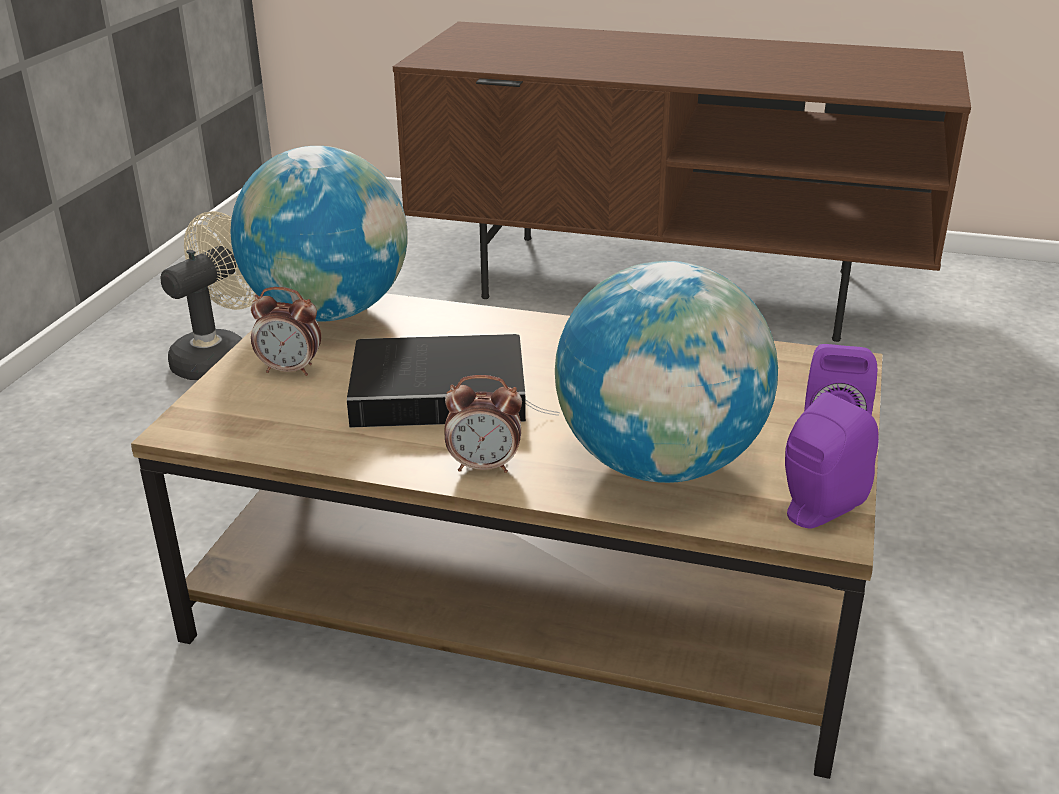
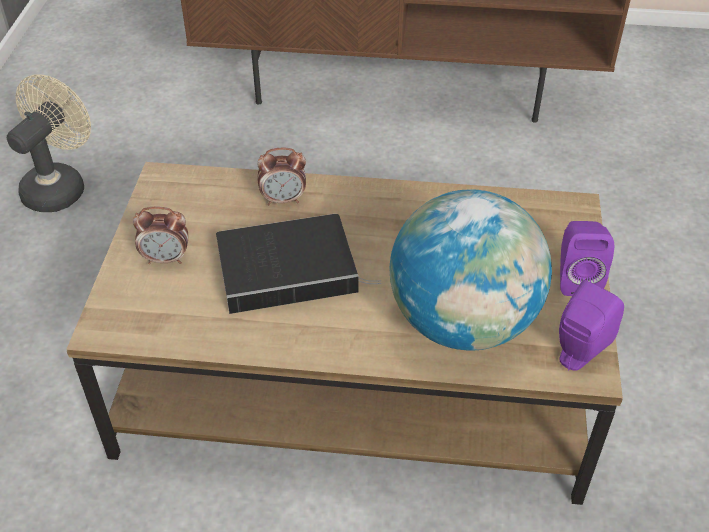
camera: 10 degrees left, 15 degrees up
globe [231,146,408,322] -> none
alarm clock [445,375,522,473] -> alarm clock moved to [257,147,306,205]

